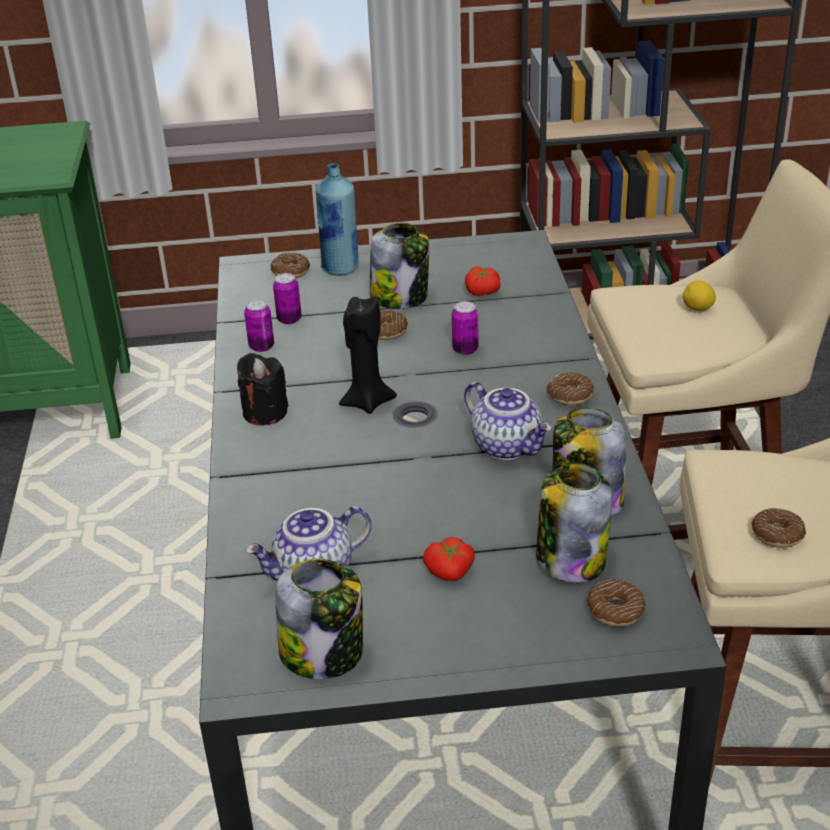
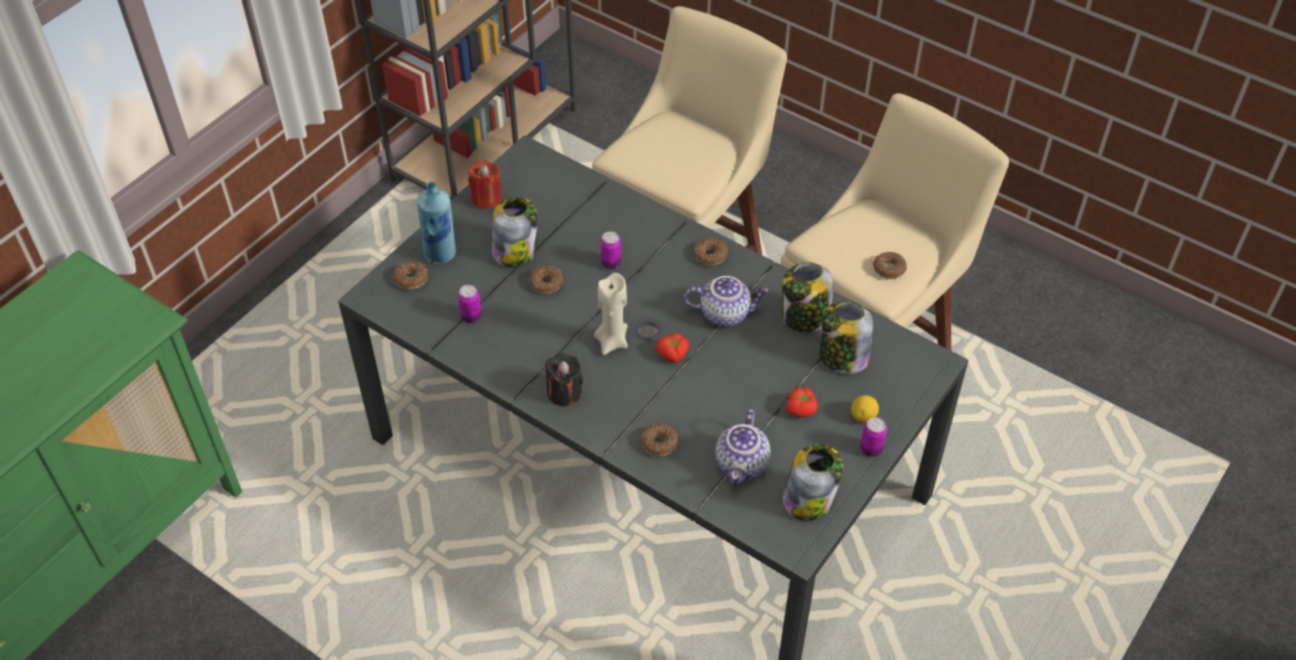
camera: 50 degrees left, 15 degrees up
can [244,299,274,352] -> can moved to [860,417,887,457]
black candle [339,296,397,414] -> beige candle [594,273,628,355]
tomato [465,267,501,296] -> tomato moved to [656,333,689,363]
donut [587,579,646,627] -> donut moved to [641,423,678,456]
lemon [683,281,716,311] -> lemon moved to [851,395,879,423]
none -> red candle [468,160,502,209]

